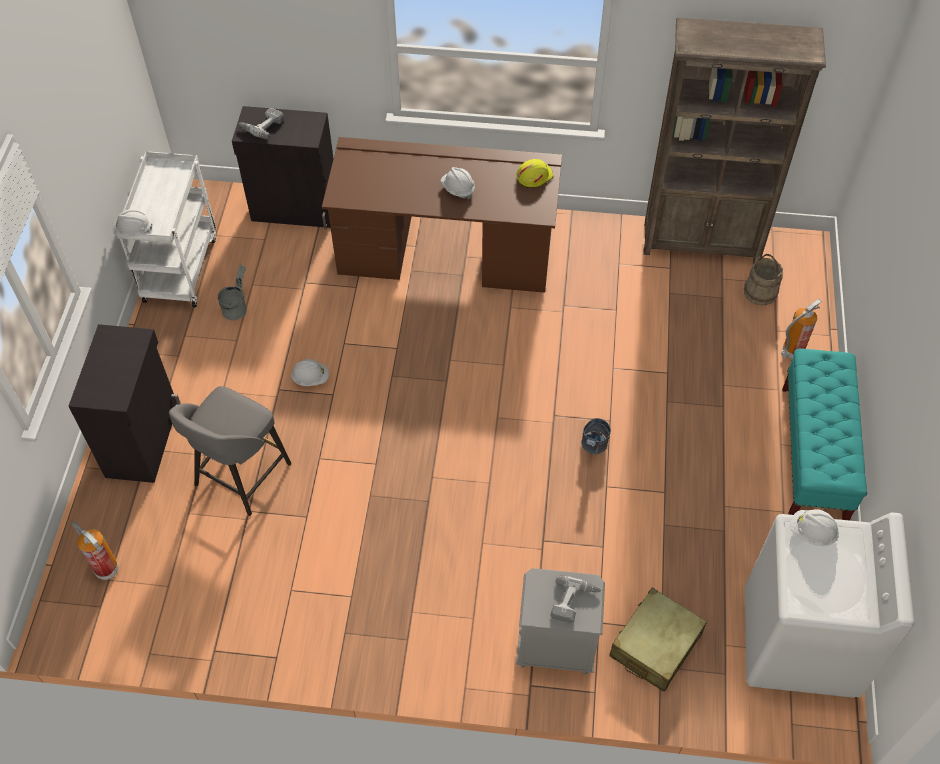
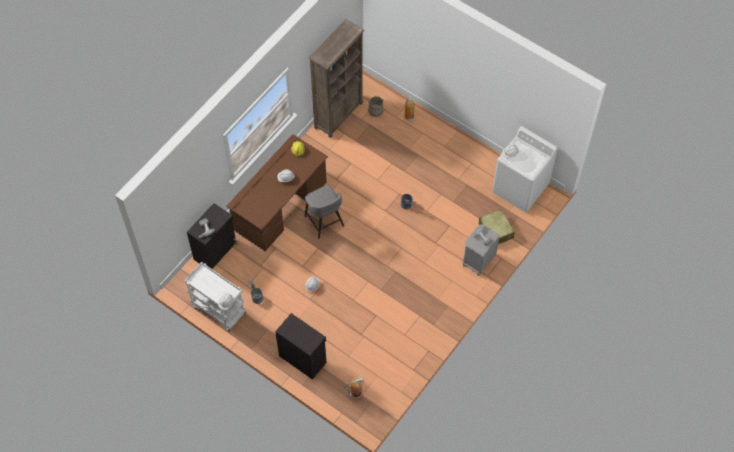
camera: 60 degrees left, 5 degrees up
grey stool [169,386,291,516] -> grey stool moved to [305,185,344,239]
turquoise bench [782,349,867,520] -> none

